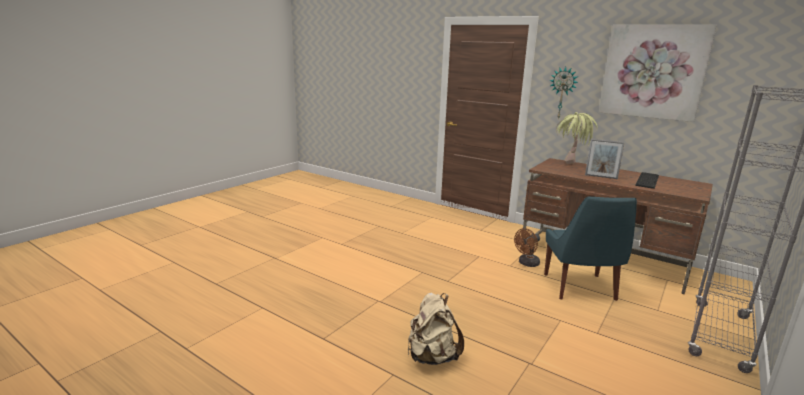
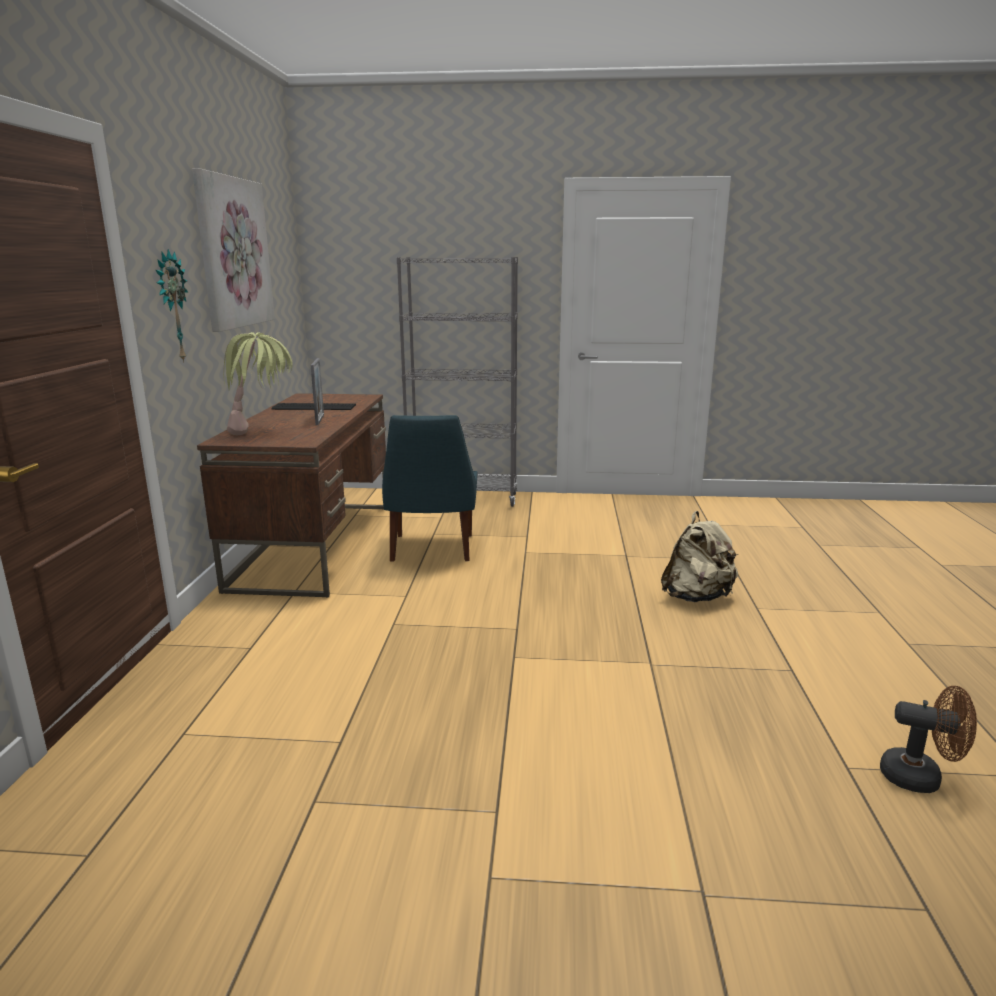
camera: 120 degrees left, 0 degrees up
brown fan [514,228,540,267] -> brown fan moved to [880,686,977,793]
blue chair [544,197,637,301] -> blue chair turned 120 degrees clockwise [382,415,477,562]

